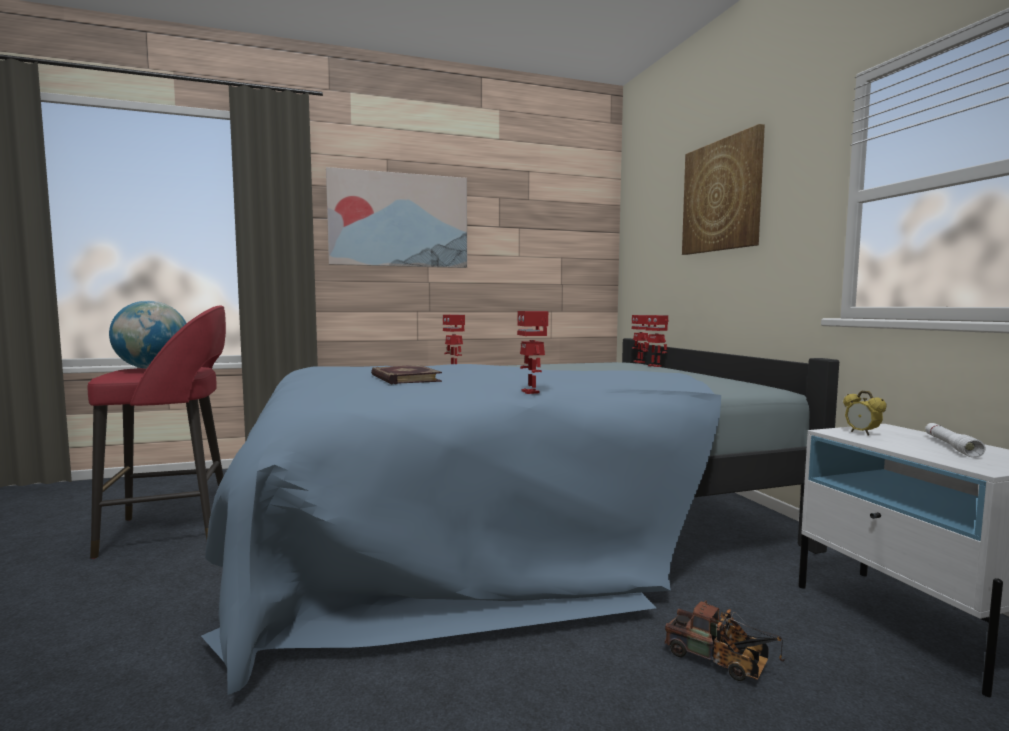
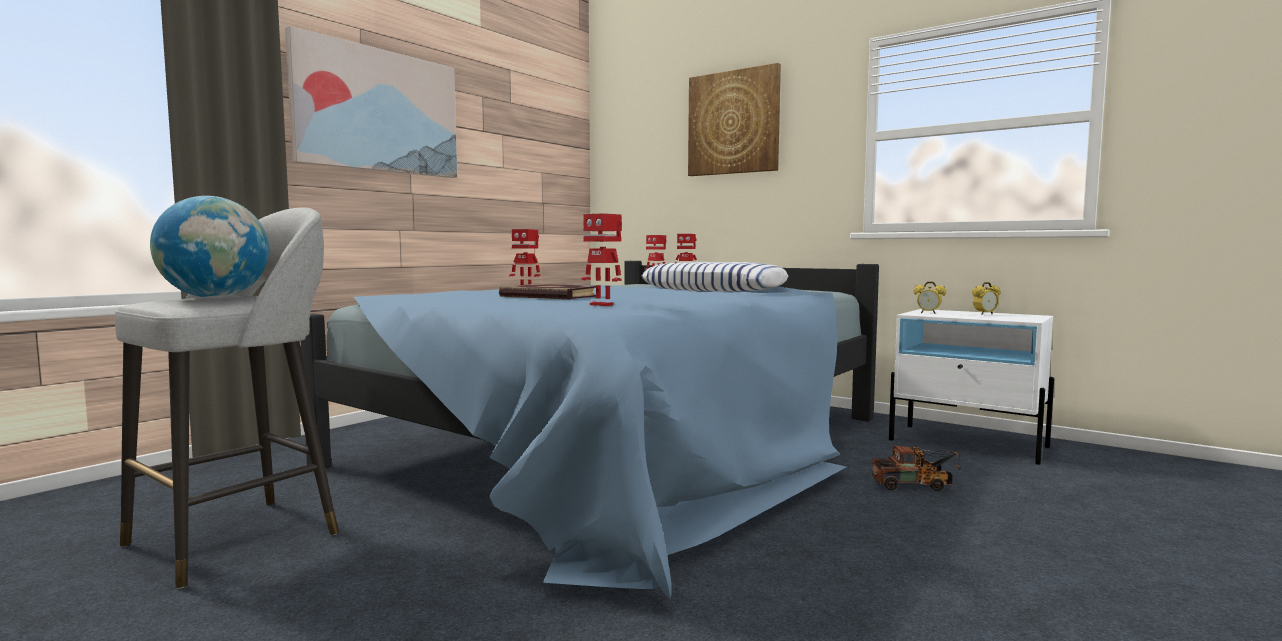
camera: 35 degrees left, 0 degrees up
red stool [88,306,226,559] -> grey stool [115,207,339,589]
toy robot [517,311,548,394] -> toy robot moved to [581,213,622,306]
white flashlight [925,423,986,458] -> alarm clock [972,282,1001,315]
none -> pillow [642,262,788,292]

